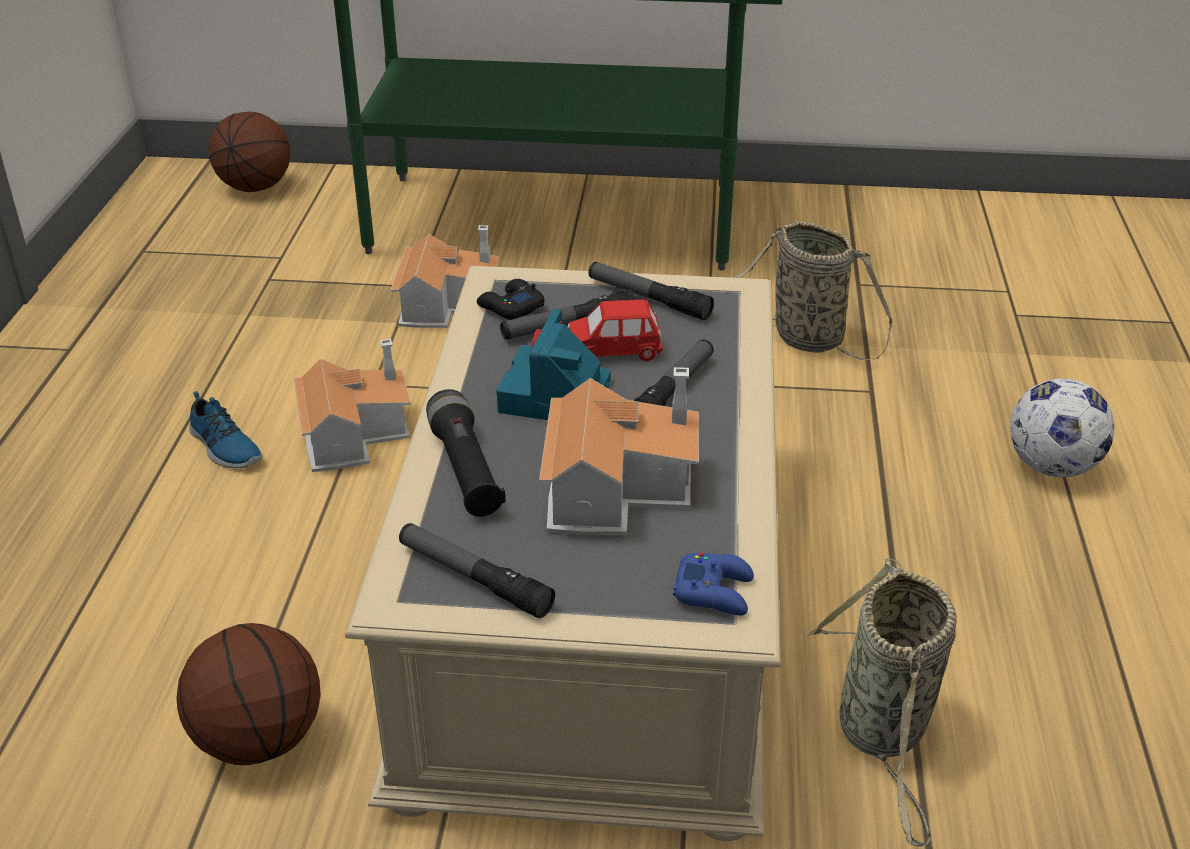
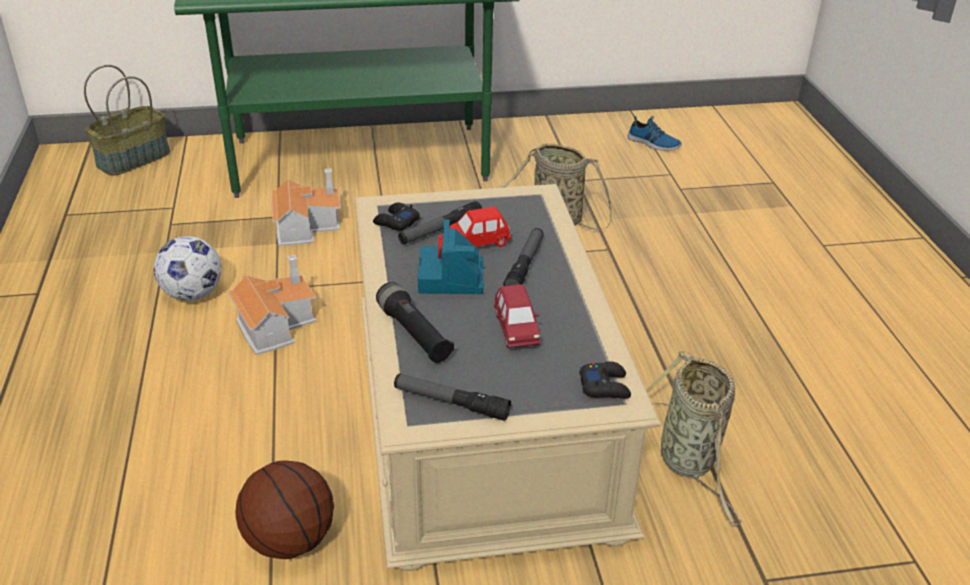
camera: 15 degrees left, 0 degrees up
shoe [189,391,263,468] -> shoe moved to [627,116,682,151]
basketball [208,112,290,192] -> basket [84,65,170,175]
toy house [539,367,699,535] -> red toy car [494,284,540,348]
flashlight [588,262,714,320] -> none
blue game controller [673,553,754,616] -> black game controller [579,361,631,399]
football [1010,379,1114,478] -> football moved to [154,236,222,301]

